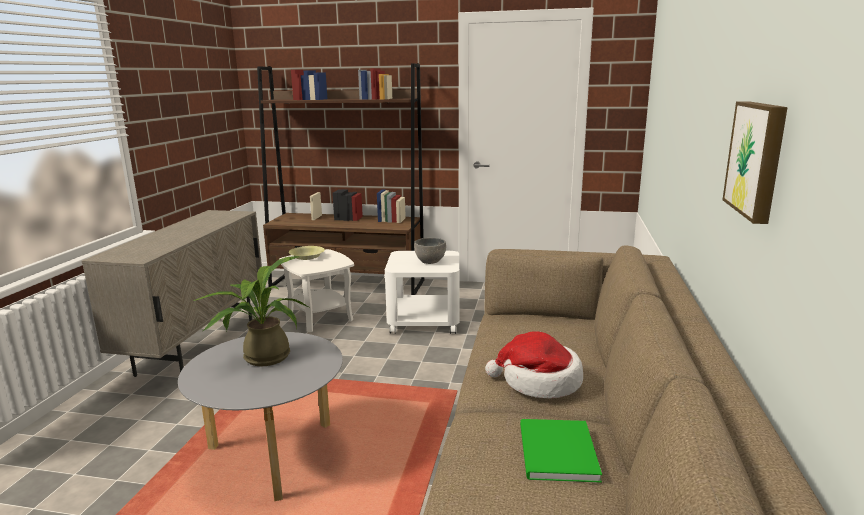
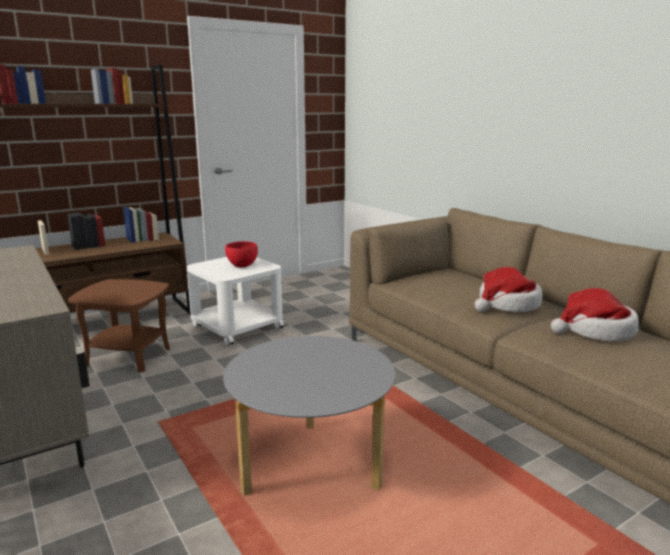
camera: 45 degrees left, 0 degrees up
potted plant [193,256,309,366] -> none
white side table [280,249,354,332] -> brown side table [68,279,170,373]
yellow bowl [289,246,325,260] -> none
grey bowl [414,238,446,264] -> red bowl [225,241,258,267]
green book [520,419,602,483] -> hat [551,288,639,341]
picture [722,101,788,224] -> none

